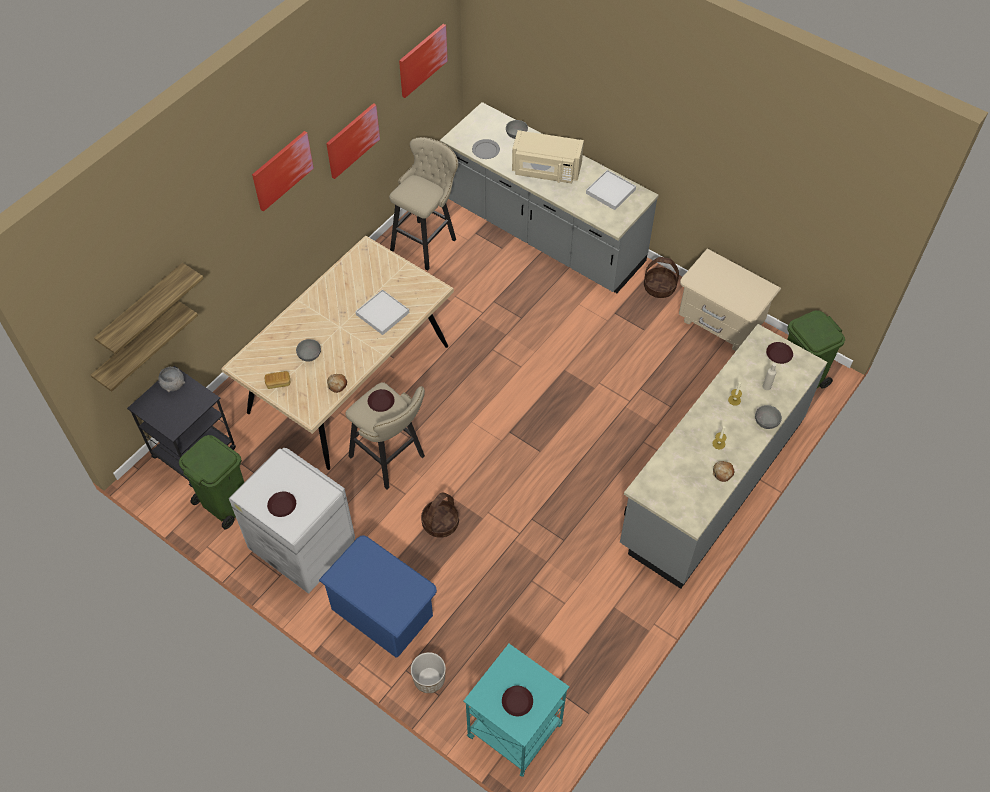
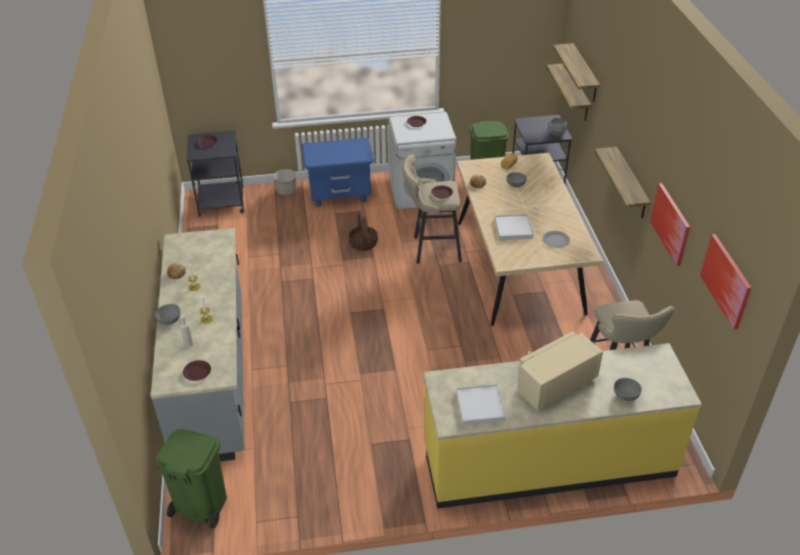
camera: 135 degrees right, 15 degrees down
picture [252,131,314,212] -> none
grey counter [440,102,659,293] -> yellow counter [423,343,702,509]
turquoise cart [463,644,569,777] -> black cart [186,130,244,217]
grey plate [472,139,500,159] -> grey plate moved to [542,231,570,248]
basket [644,257,679,298] -> none
beige nightstand [679,249,781,351] -> none
none -> shelf [594,147,651,218]

